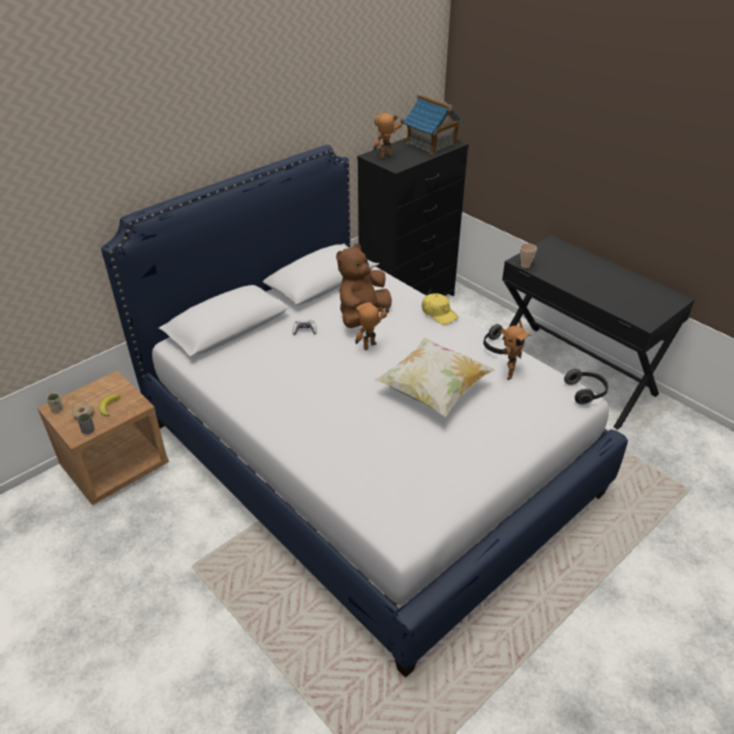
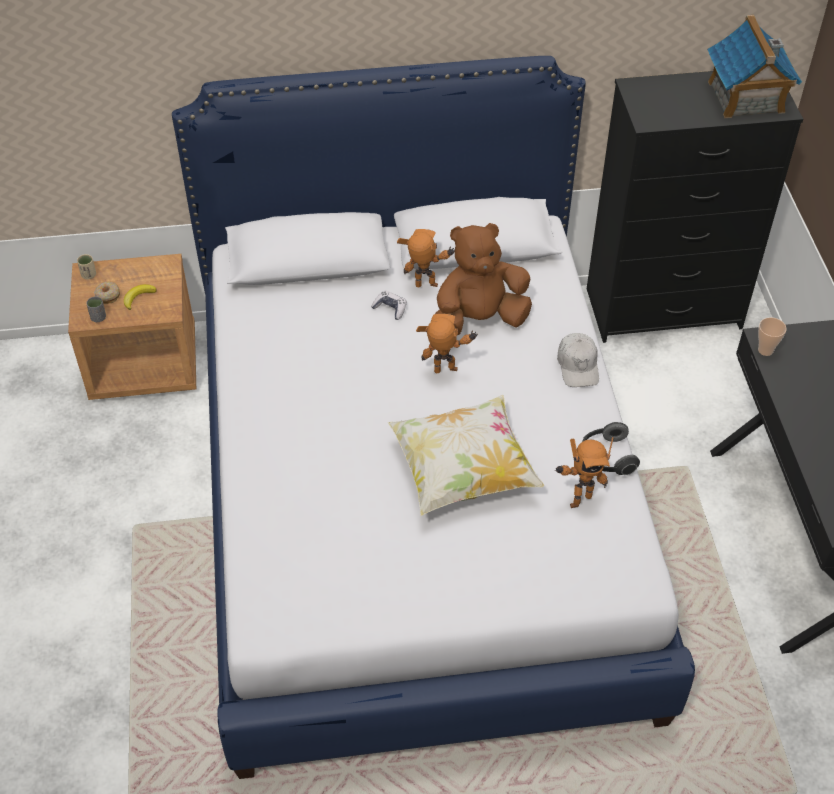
camera: 35 degrees right, 10 degrees up
toy robot [374,113,404,158] -> toy robot moved to [397,229,455,287]
yellow cap [422,293,458,325] -> white cap [557,333,599,387]
headphones [564,369,608,405] -> none

